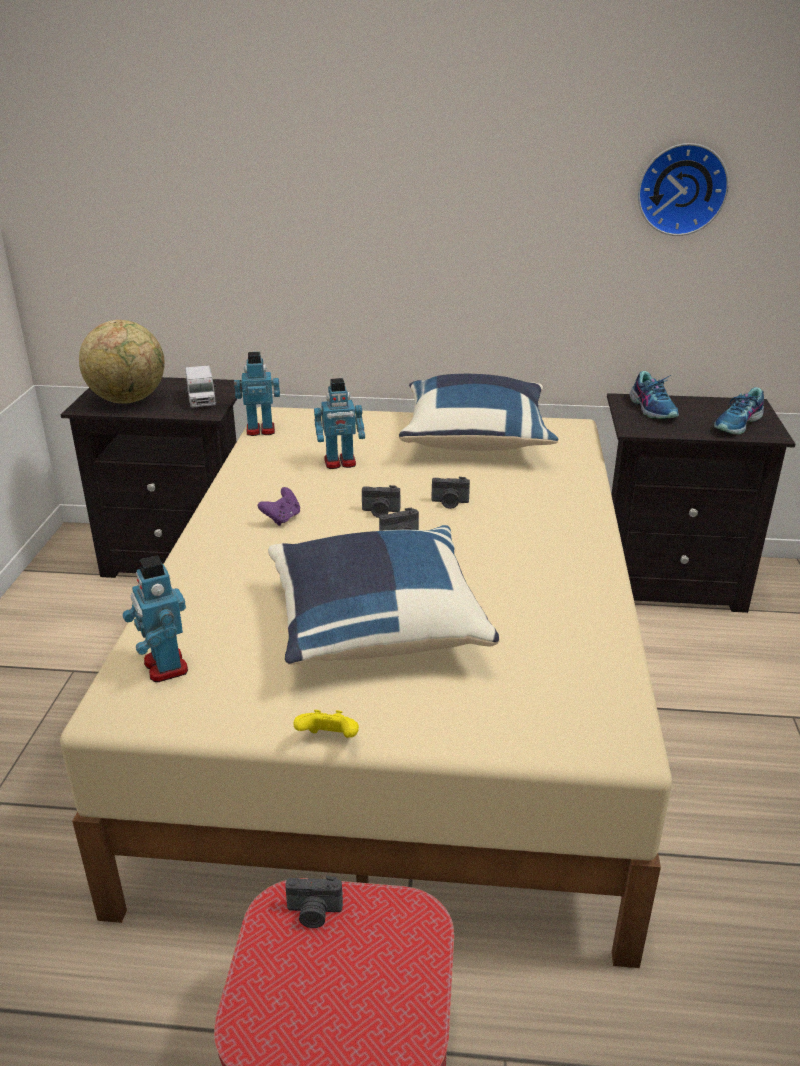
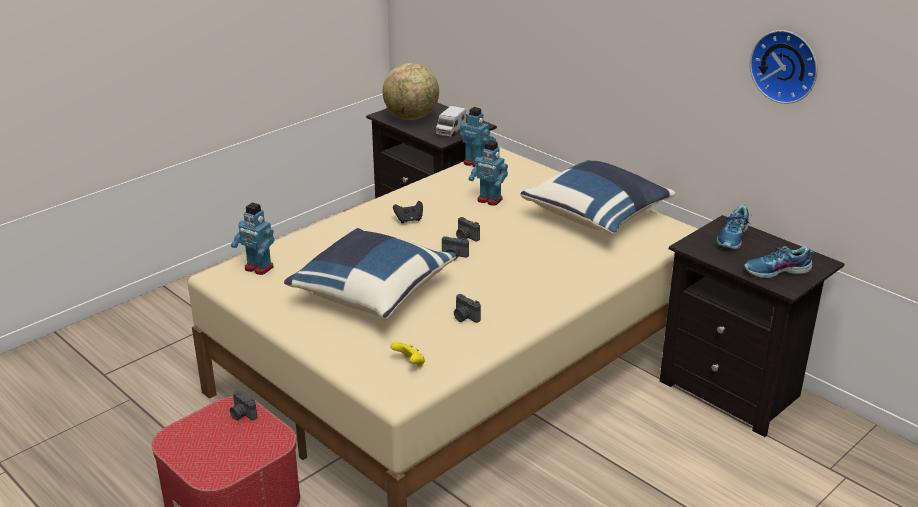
camera: 40 degrees right, 0 degrees up
toy robot [123,555,188,682] -> toy robot turned 75 degrees counterclockwise [231,203,274,275]
purple game controller [258,487,300,526] -> black game controller [393,201,423,224]
yellow game controller [293,710,359,738] -> yellow game controller moved to [391,342,425,367]
camera [431,477,470,509] -> camera moved to [454,294,481,323]

